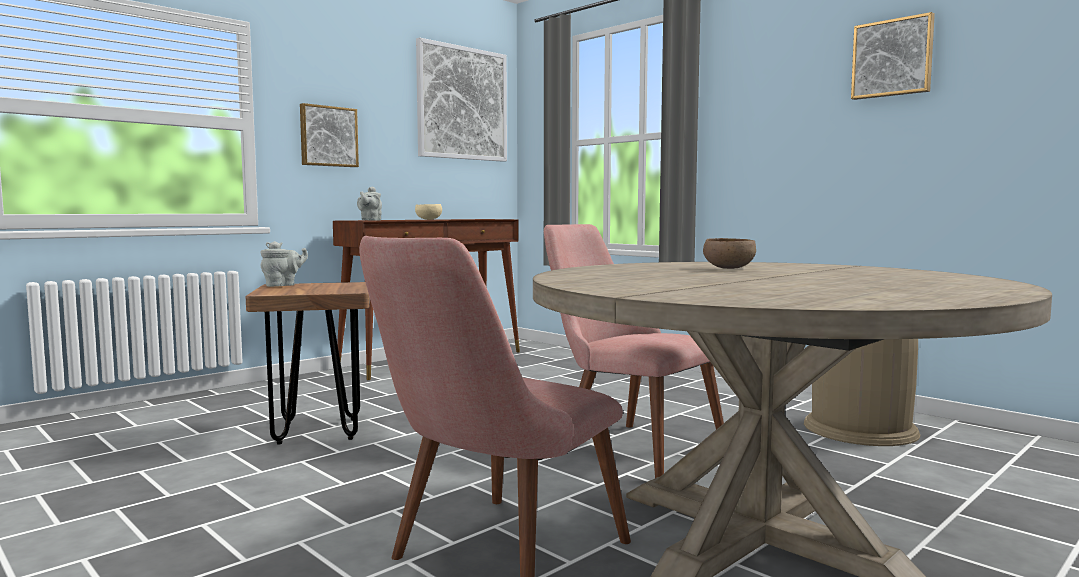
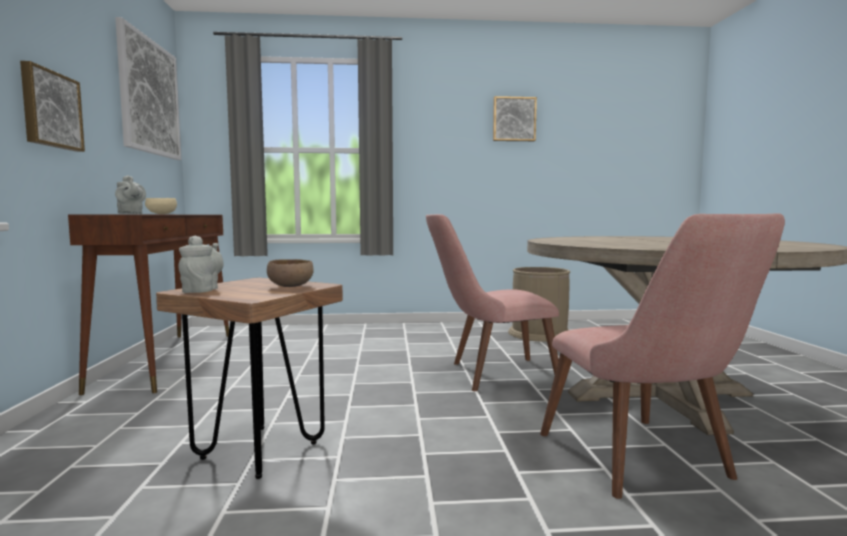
camera: 50 degrees left, 0 degrees up
brown bowl [703,238,756,269] -> brown bowl moved to [267,259,314,287]

